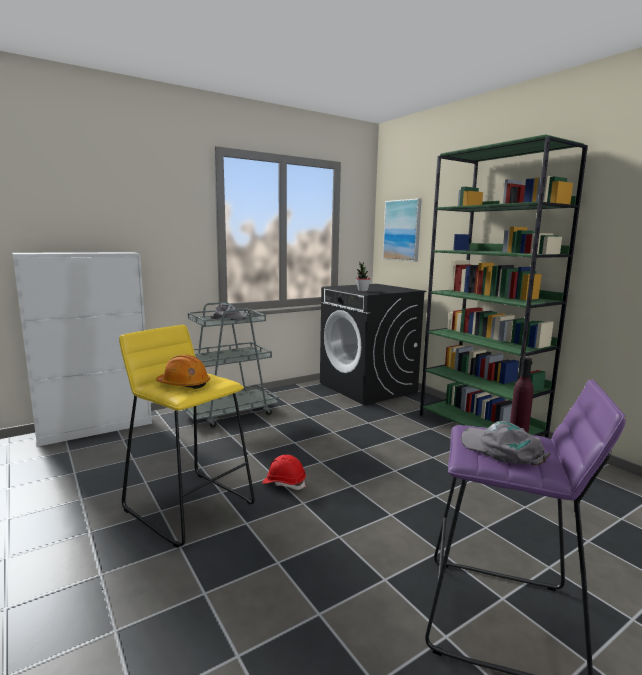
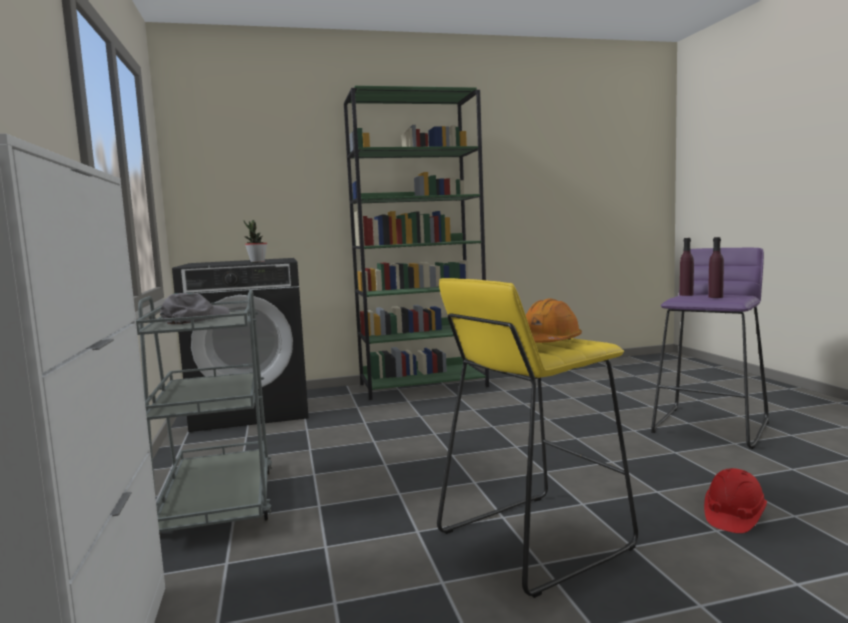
camera: 70 degrees left, 5 degrees down
red hard hat [262,455,306,490] -> red hard hat moved to [704,468,767,533]
picture [383,198,422,261] -> none
grey cap [460,421,551,465] -> purple bottle [708,237,724,298]

